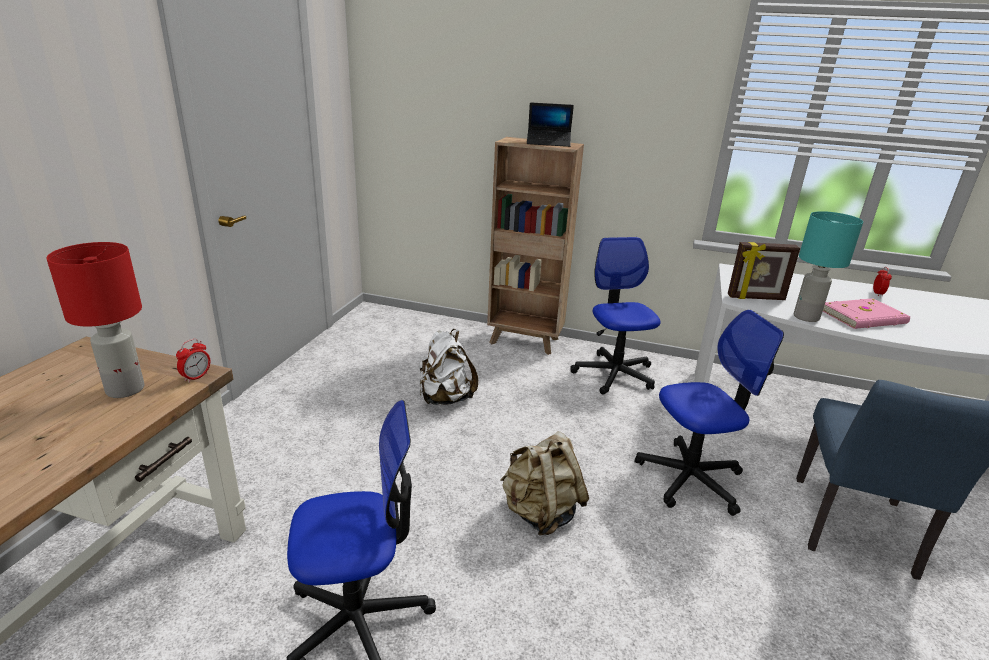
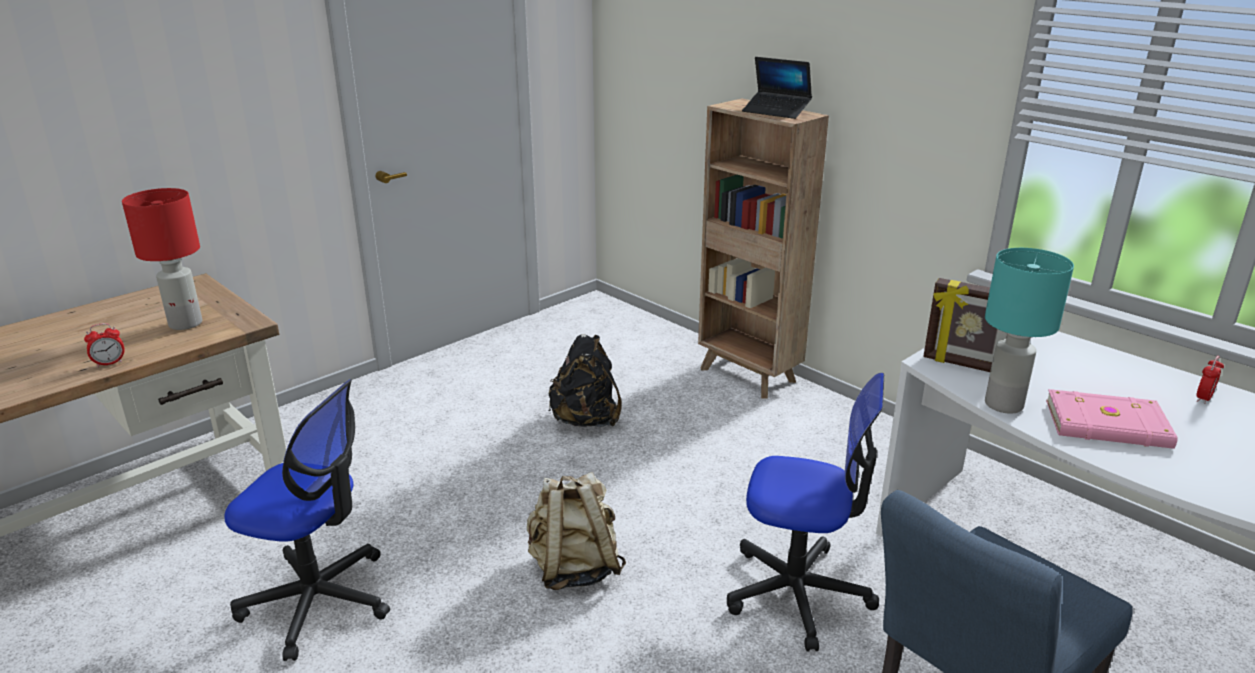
camera: 30 degrees right, 0 degrees up
alarm clock [176,339,210,383] -> alarm clock moved to [84,323,125,367]
white backpack [419,329,478,405] -> black backpack [548,334,622,427]
office chair [570,237,660,395] -> none

